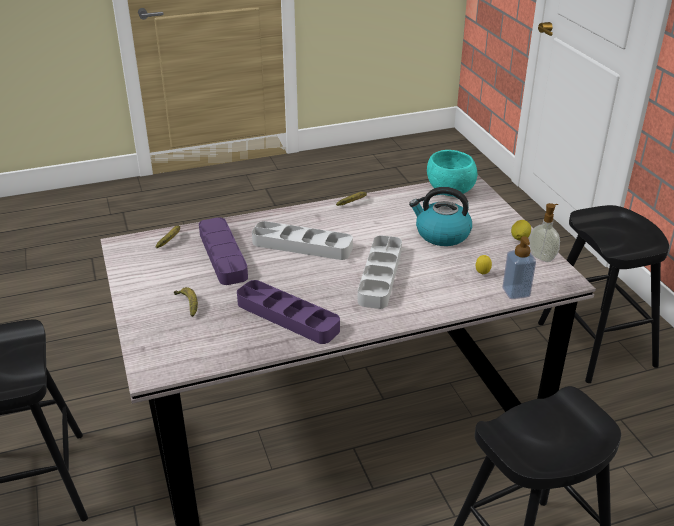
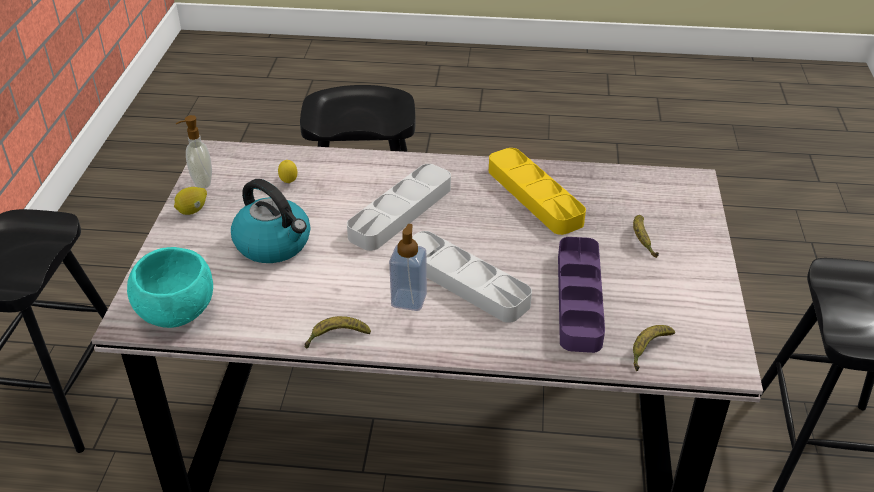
camera: 155 degrees left, 5 degrees up
purple tray [237,280,340,344] -> yellow tray [489,148,586,235]
soap dispenser [502,236,536,299] -> soap dispenser moved to [389,224,427,311]

